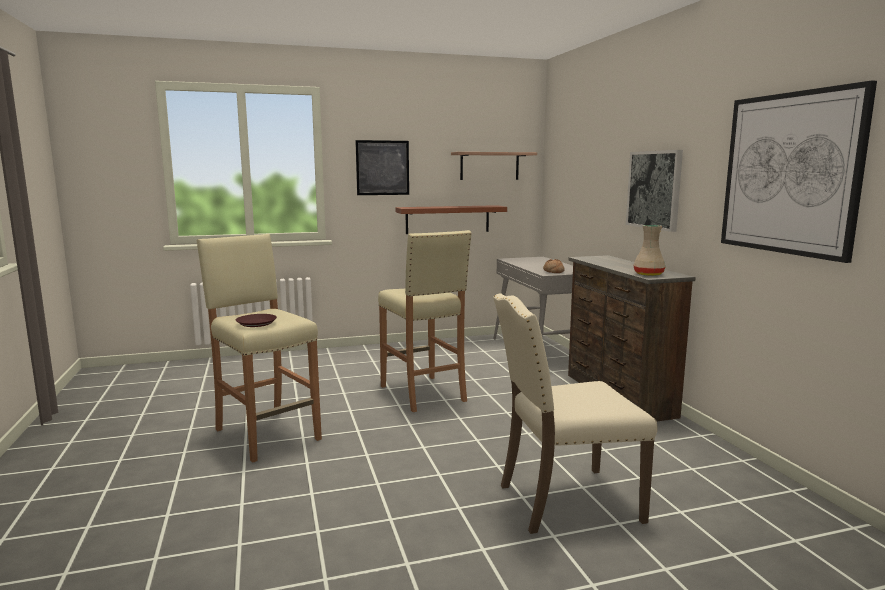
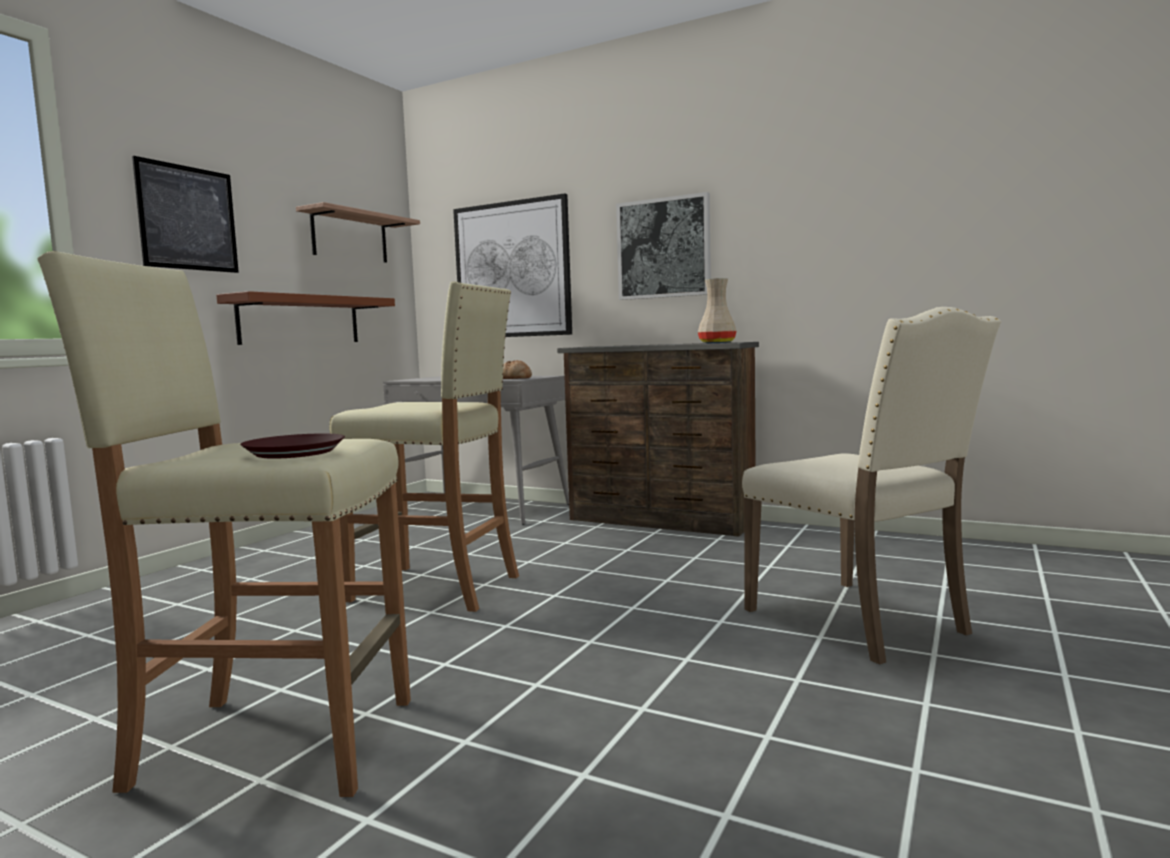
camera: 45 degrees left, 5 degrees down
beige chair [493,293,658,534] -> beige chair turned 60 degrees counterclockwise [742,307,1001,665]
picture [721,80,877,263] -> picture moved to [453,193,572,337]

